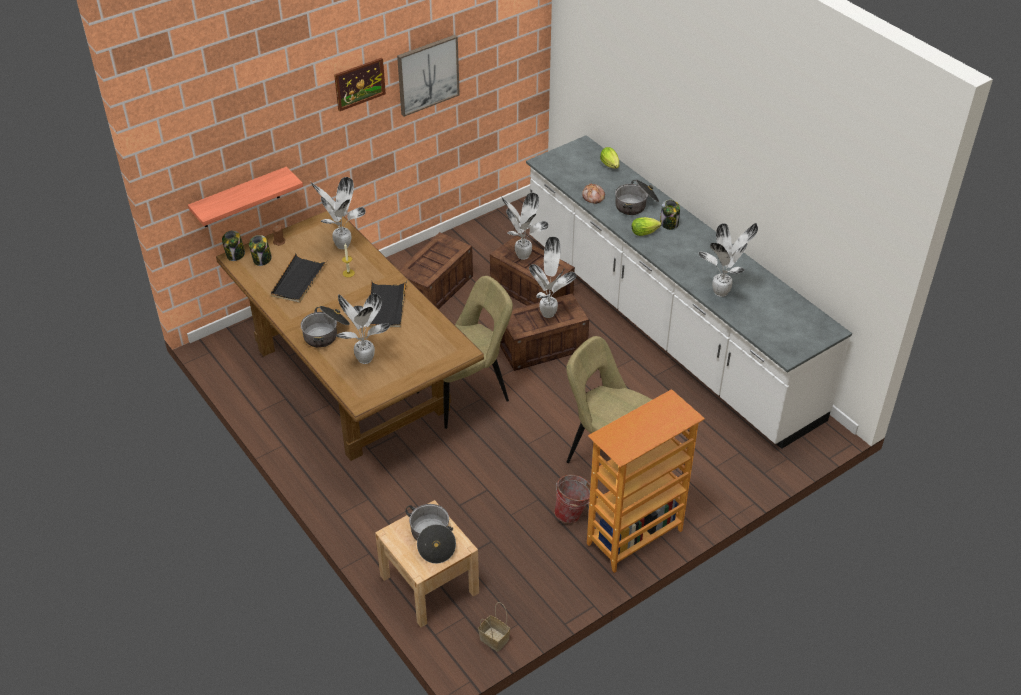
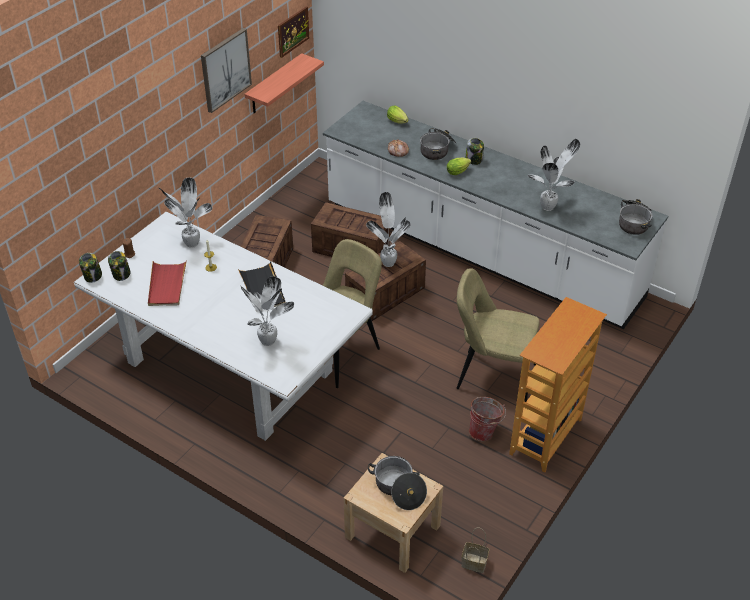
camera: 20 degrees left, 0 degrees up
shelf [188,167,303,227] -> shelf moved to [245,53,324,113]
brown dining table [216,211,484,461] -> white dining table [74,212,373,441]
black tray [271,253,327,303] -> red tray [148,260,187,306]
cooking pot [301,306,350,348] -> cooking pot moved to [619,199,653,235]
picture [334,58,386,112] -> picture moved to [278,6,309,58]
potted plant [501,193,548,260] -> none

